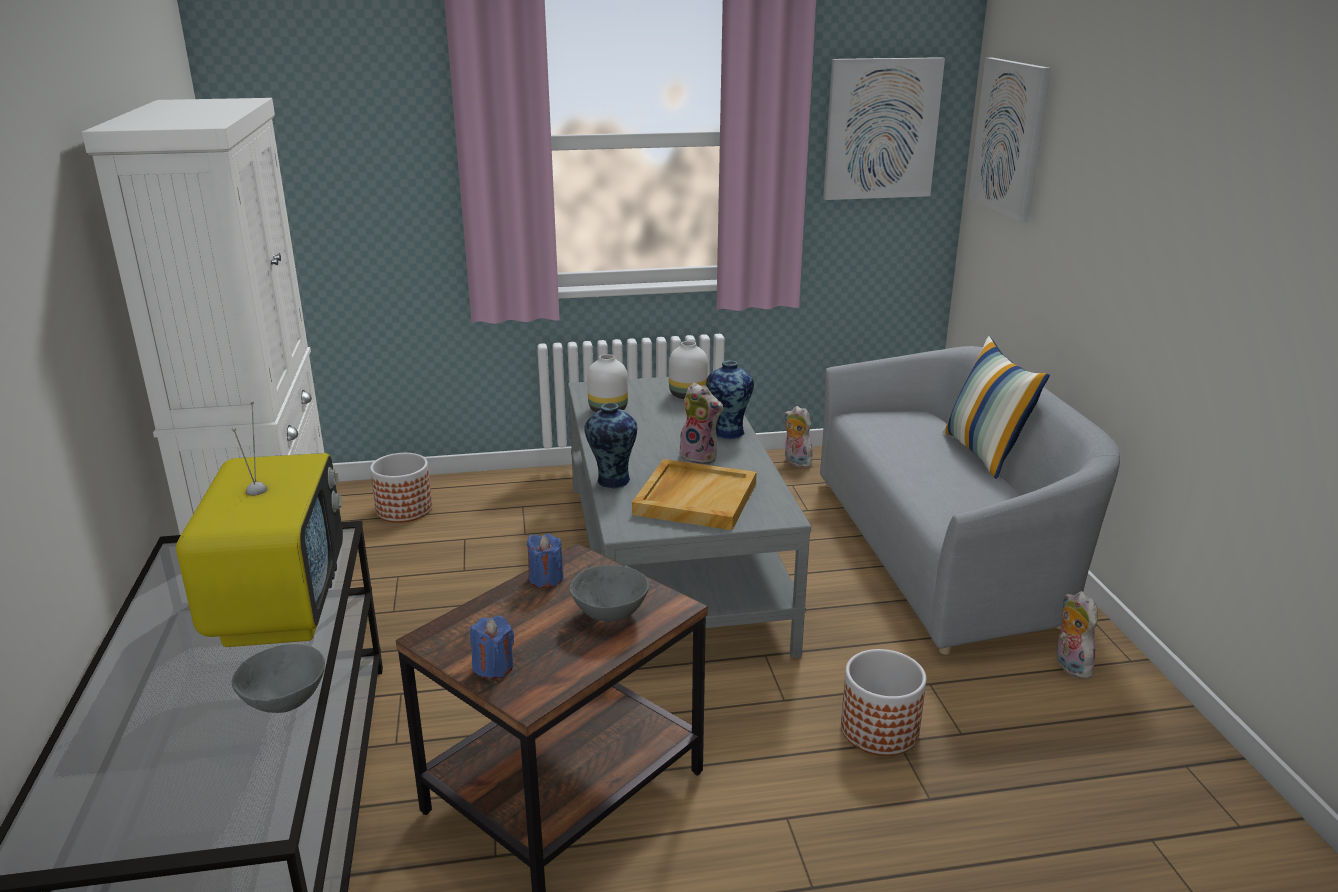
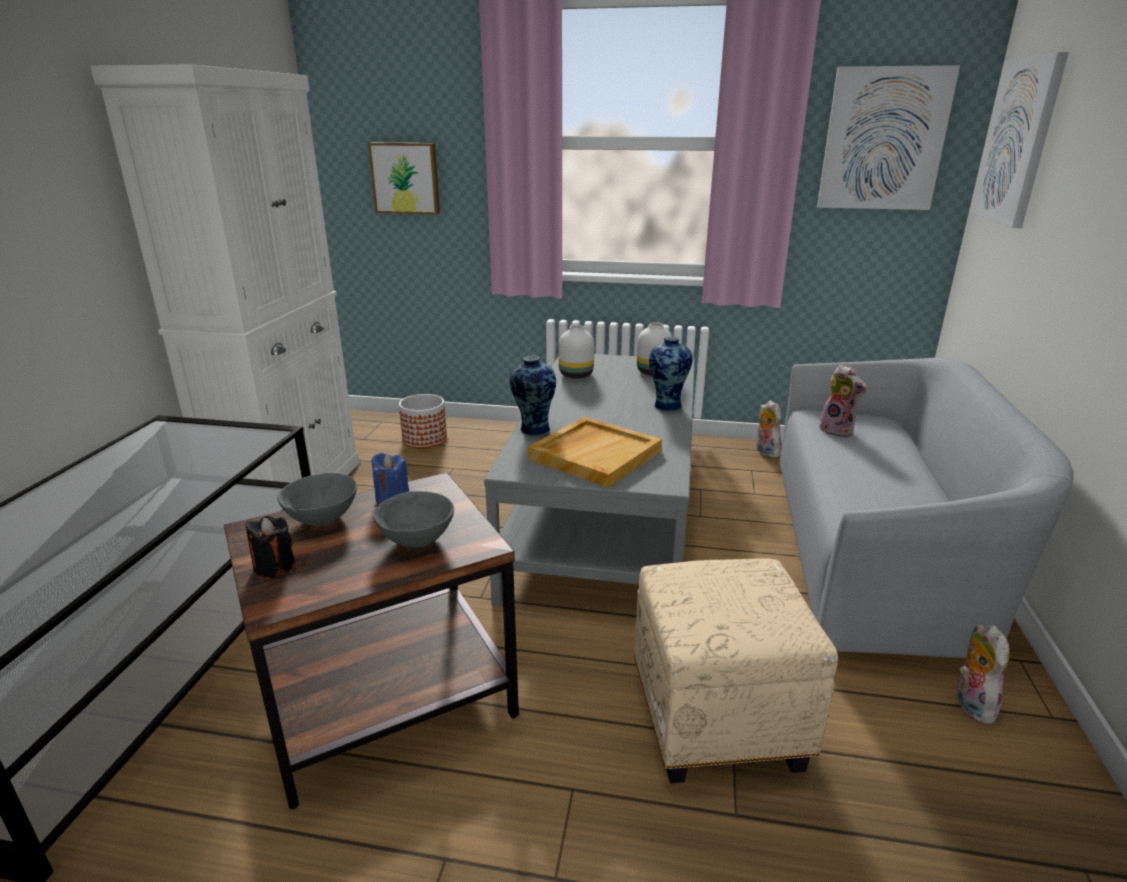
camera: 20 degrees right, 0 degrees up
television [176,400,343,647] -> none
grey bowl [232,644,325,713] -> grey bowl moved to [277,473,357,526]
blue candle [470,615,514,679] -> black candle [245,516,295,577]
plush toy [679,383,723,464] -> plush toy moved to [819,364,867,437]
planter [841,649,926,756] -> beige ottoman [634,558,838,783]
pillow [943,336,1050,479] -> none
none -> picture [368,143,440,214]

